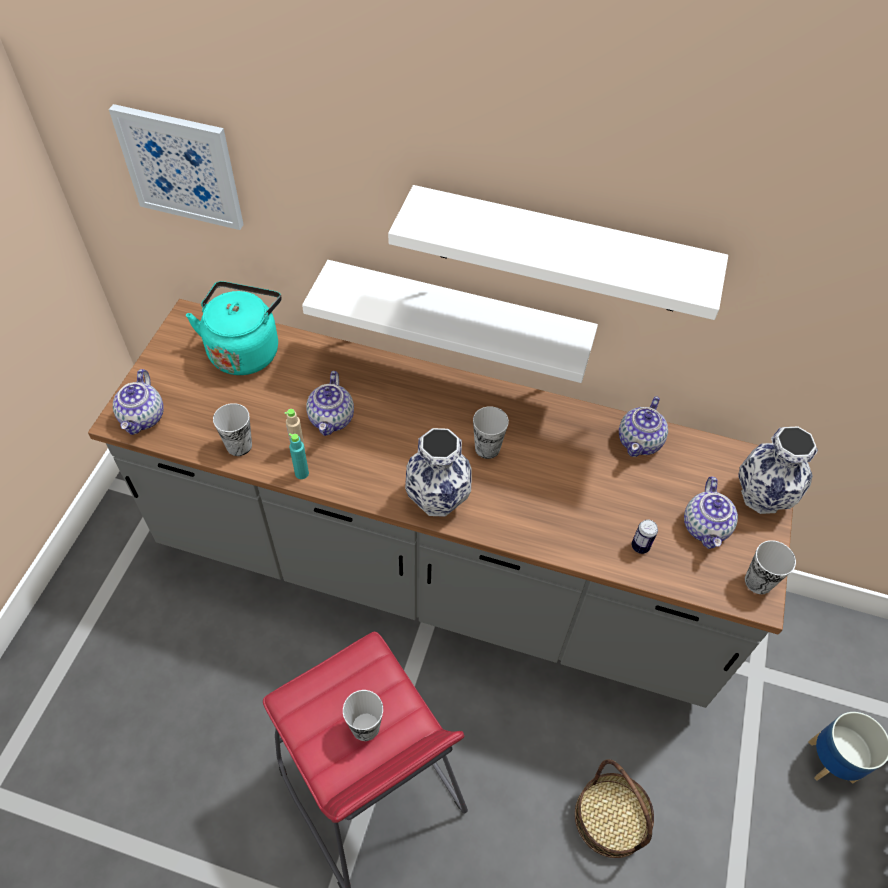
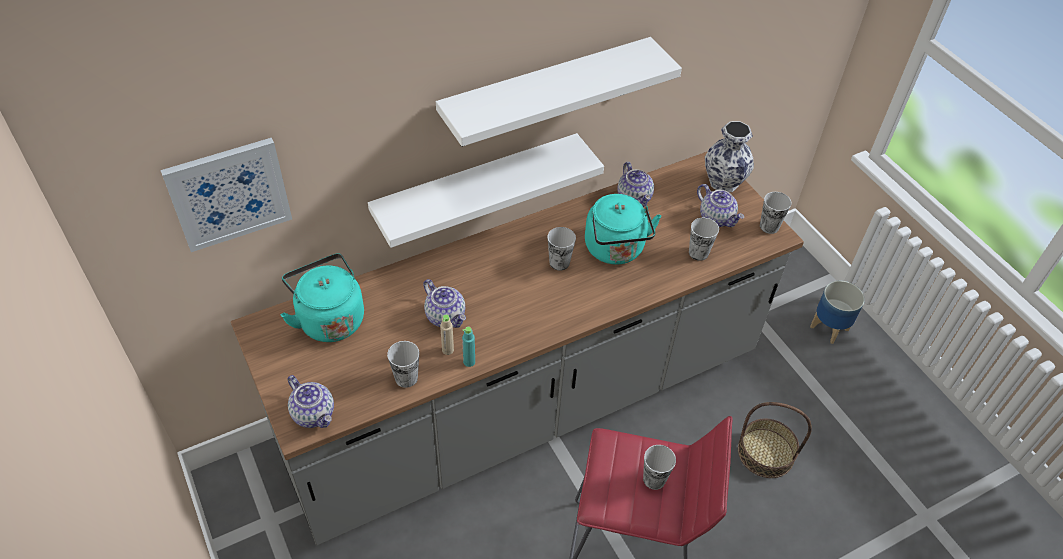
camera: 45 degrees left, 5 degrees down
vase [405,428,472,517] -> none
can [631,520,658,554] -> cup [689,218,719,261]
none -> turquoise kettle [585,194,661,265]

